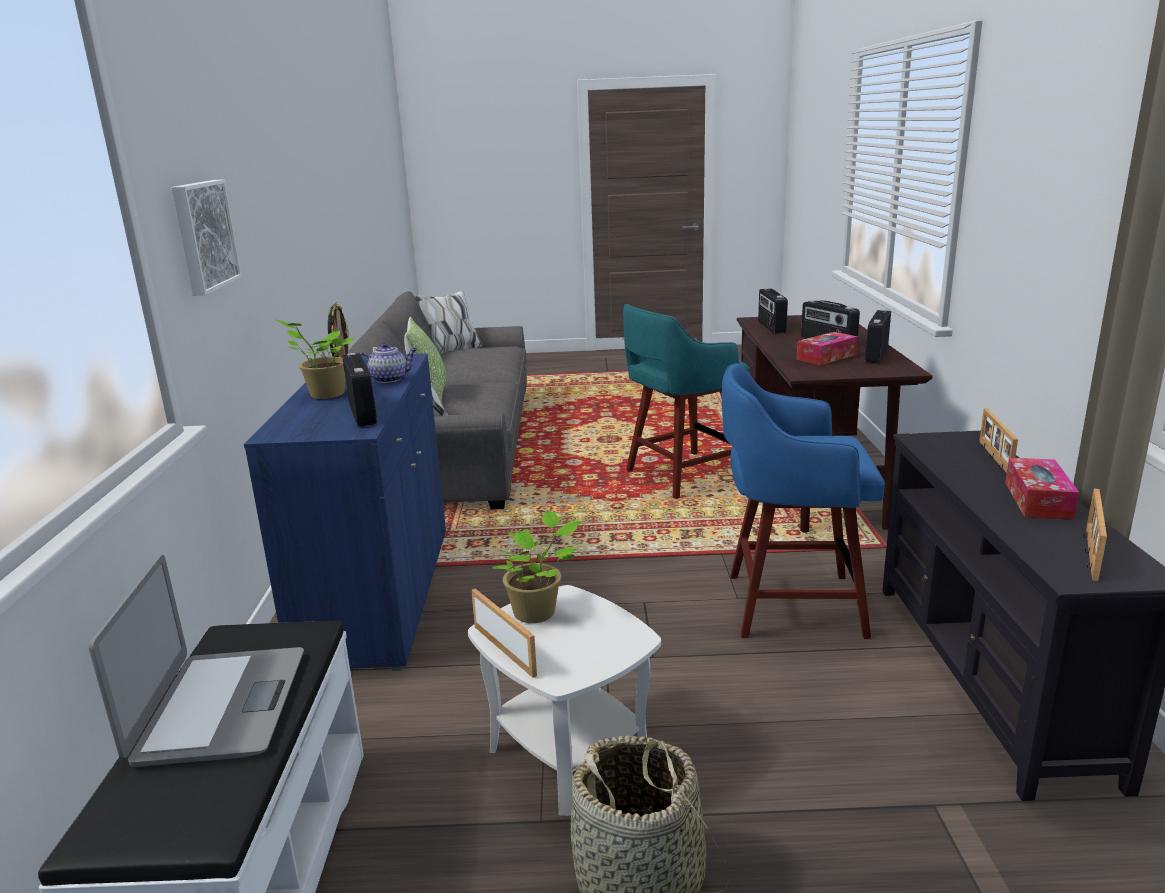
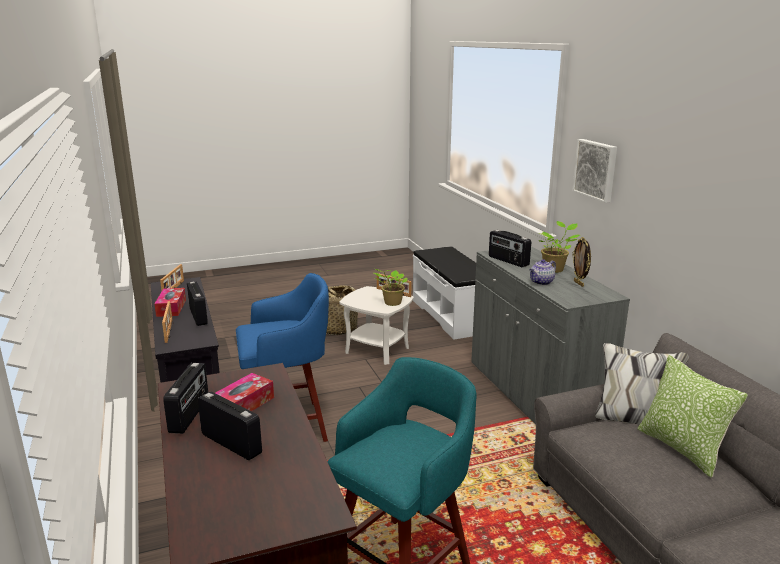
camera: 160 degrees right, 0 degrees up
laptop [88,555,304,767] -> none
blue cabinet [244,353,446,671] -> grey cabinet [471,246,630,425]
radio [758,288,788,334] -> radio moved to [187,281,208,326]

